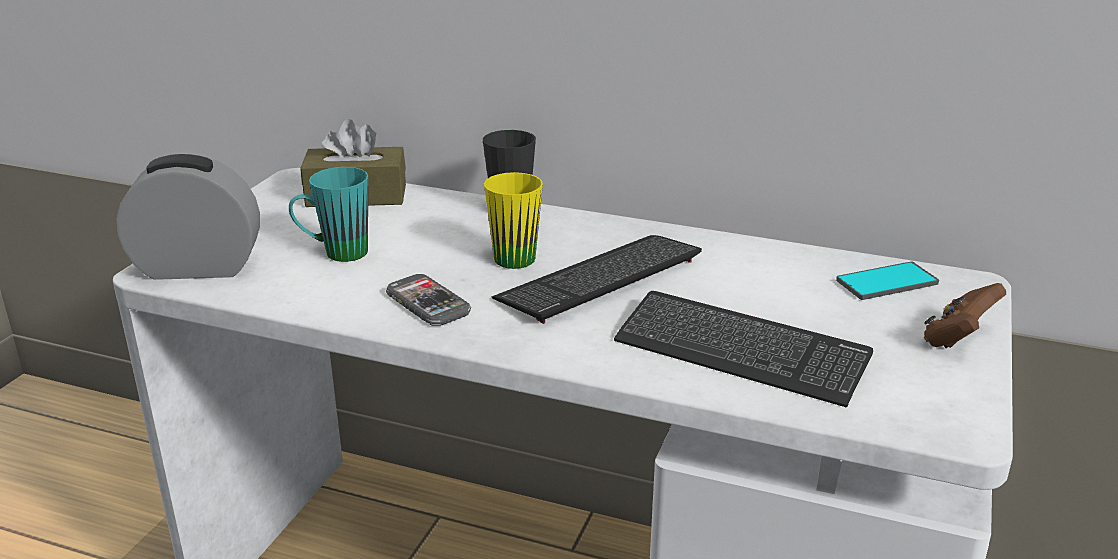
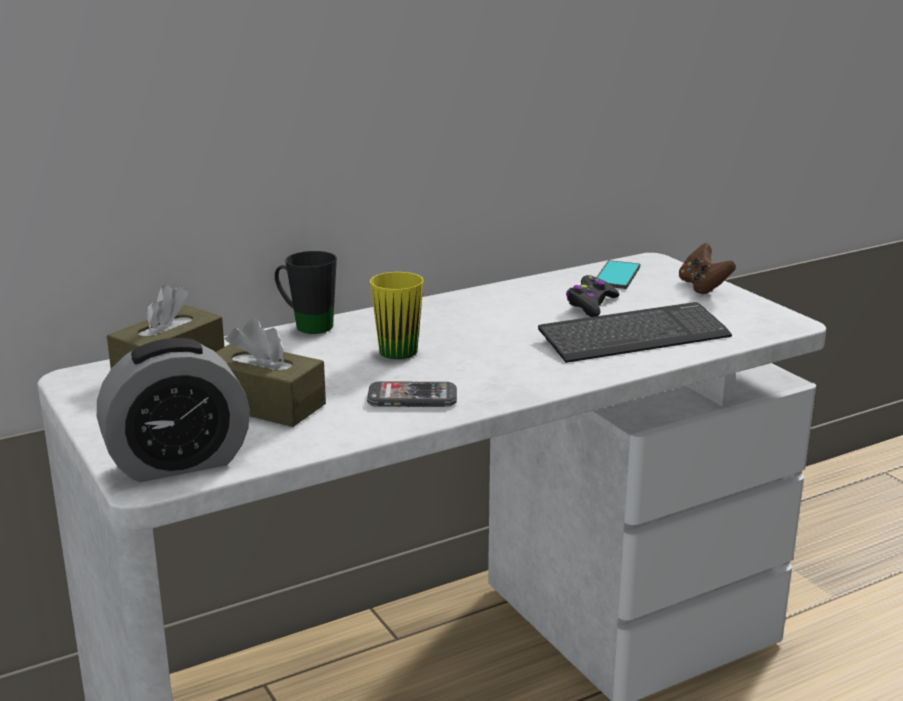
camera: 50 degrees left, 5 degrees down
alarm clock [116,154,260,280] -> alarm clock turned 150 degrees counterclockwise [97,338,250,482]
turquoise mug [289,167,368,262] -> brown tissue box [216,318,326,427]
keyboard [491,235,702,324] -> none
none -> black game controller [566,275,620,317]

